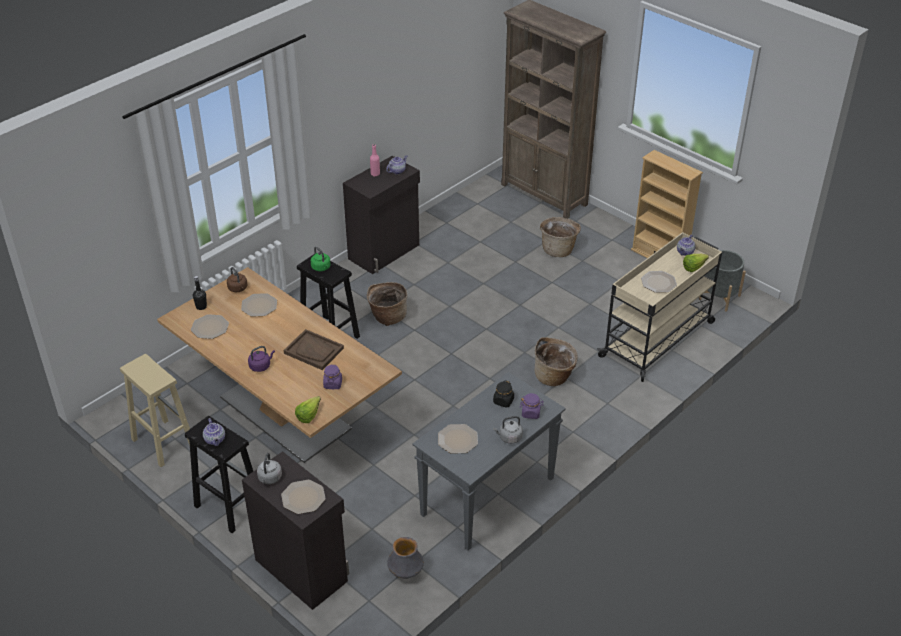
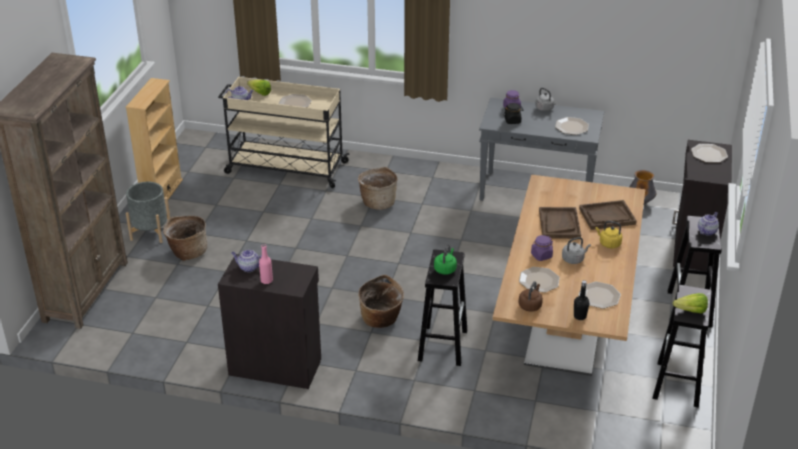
camera: 120 degrees left, 5 degrees down
beige stool [120,354,190,467] -> black stool [653,285,712,407]
purple kettle [248,346,275,372] -> yellow kettle [595,221,623,248]
grey kettle [257,453,282,484] -> grey kettle moved to [562,237,591,264]
lettuce [295,396,321,423] -> lettuce moved to [673,293,708,314]
purple jar [323,364,342,389] -> purple jar moved to [531,235,553,261]
grey planter [699,250,746,312] -> grey planter moved to [126,182,170,243]
none -> brown tray [579,200,637,230]

